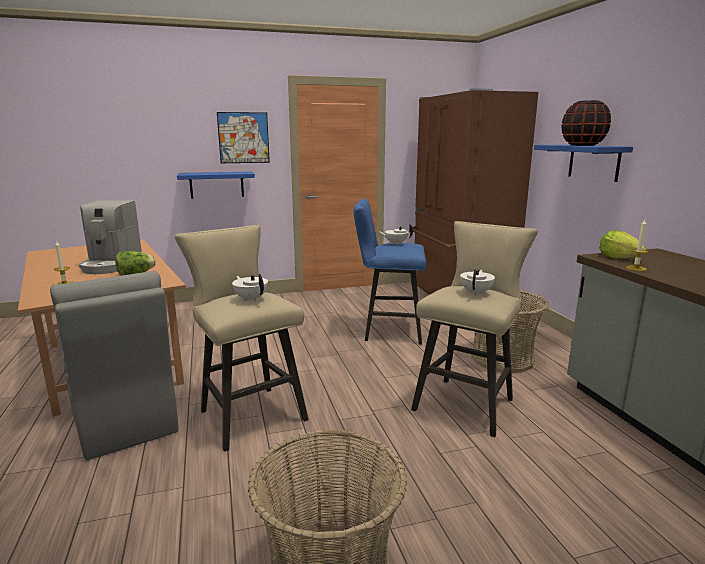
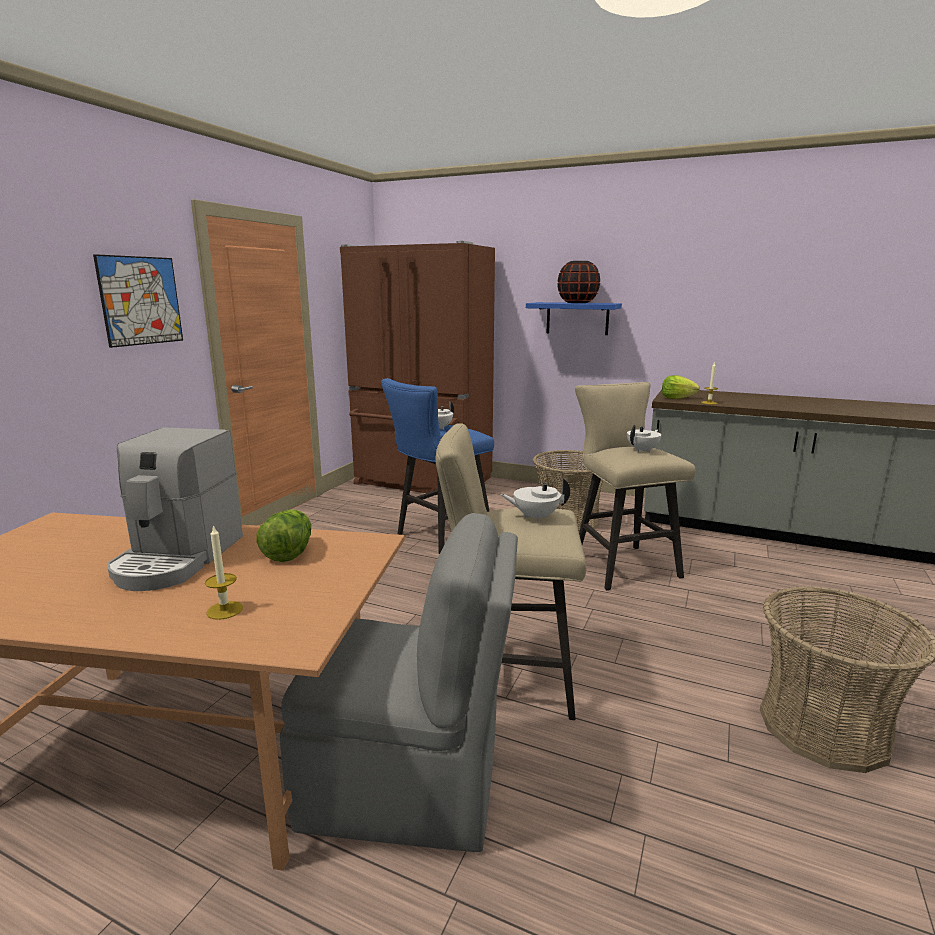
camera: 50 degrees left, 0 degrees up
coffee machine [79,200,142,274] -> coffee machine turned 60 degrees clockwise [107,428,243,591]
blue shelf [177,171,255,199] -> none
white teapot [460,269,495,295] -> white teapot turned 75 degrees clockwise [627,424,661,452]

